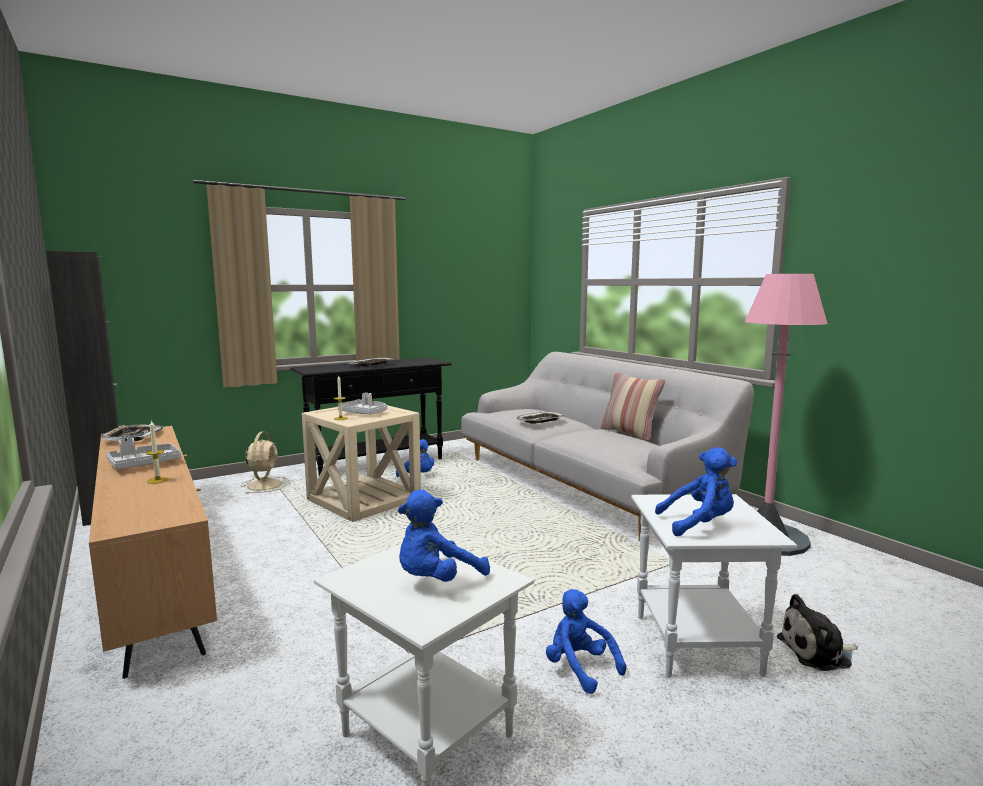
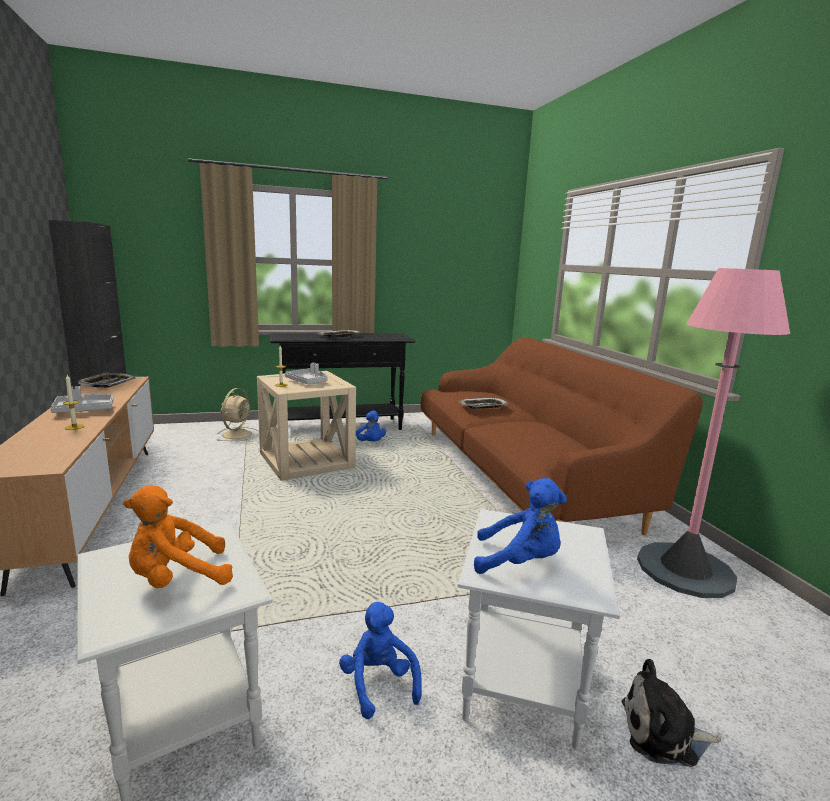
camera: 15 degrees right, 5 degrees up
blue plush toy [398,490,490,582] -> orange plush toy [123,485,233,588]
grey sofa [462,352,754,541] -> brown sofa [421,337,703,535]
pillow [600,372,665,441] -> none

